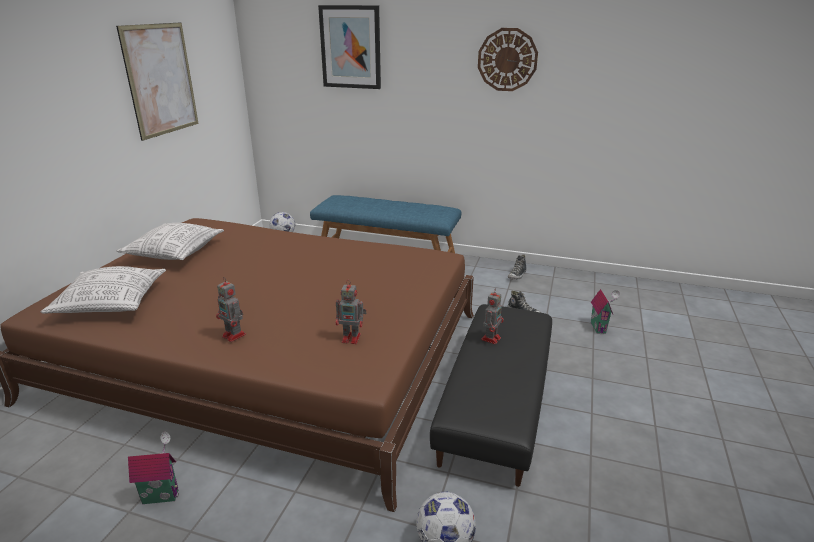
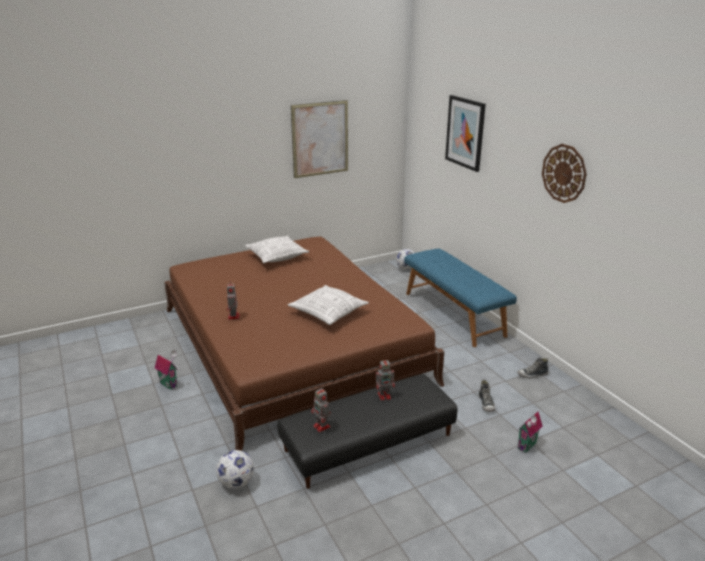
camera: 45 degrees right, 0 degrees up
pillow [41,266,166,314] -> pillow moved to [288,285,369,325]
toy robot [336,281,367,344] -> toy robot moved to [311,388,331,432]

